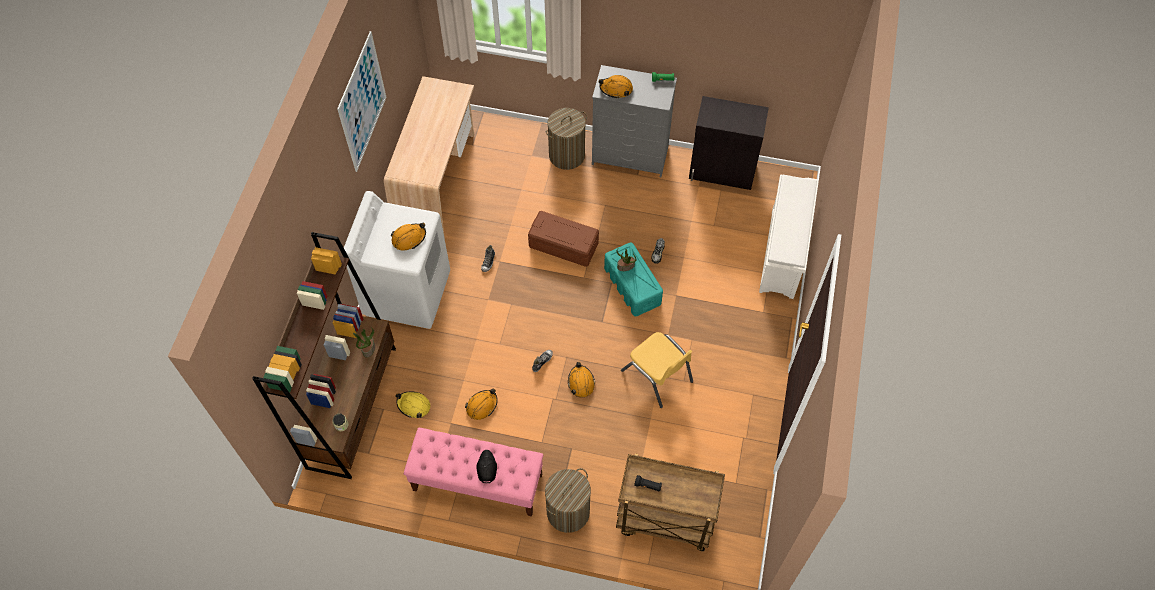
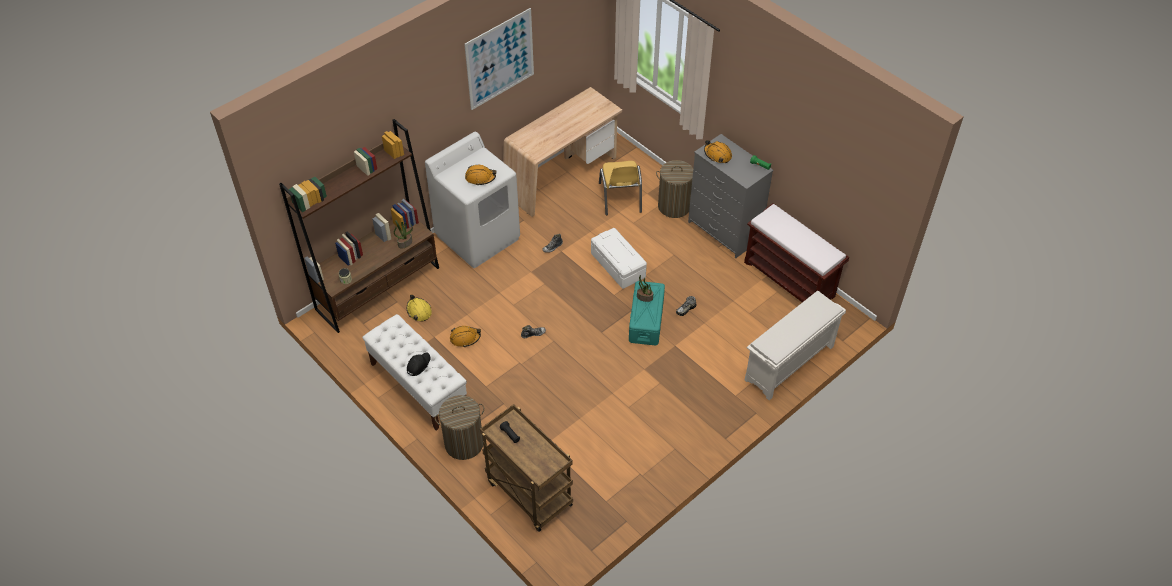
camera: 35 degrees right, 10 degrees down
pink bench [404,427,543,517] -> white bench [362,314,467,430]
brown storage box [528,211,599,267] -> white storage box [591,228,647,289]
orange hard hat [568,362,595,397] -> none
yellow chair [621,332,693,408] -> yellow chair moved to [599,161,642,216]
black cabinet [689,96,769,190] -> brown bench [744,203,849,302]

